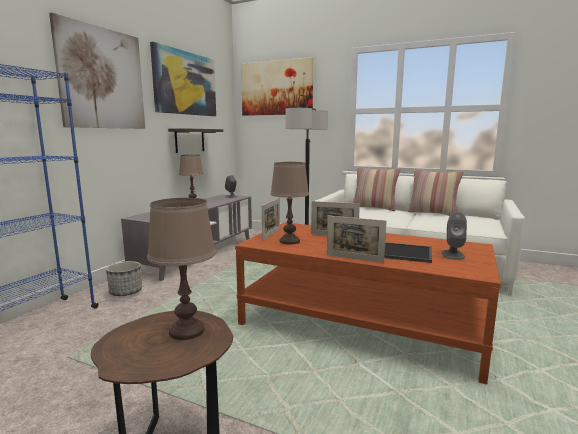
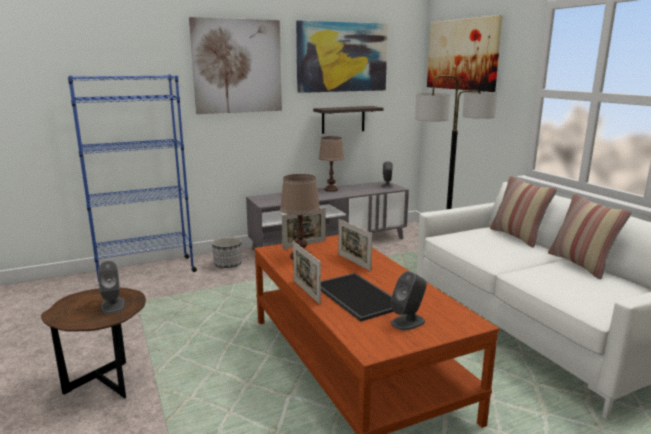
camera: 40 degrees right, 5 degrees up
brown table lamp [147,198,216,340] -> grey speaker [98,261,125,314]

